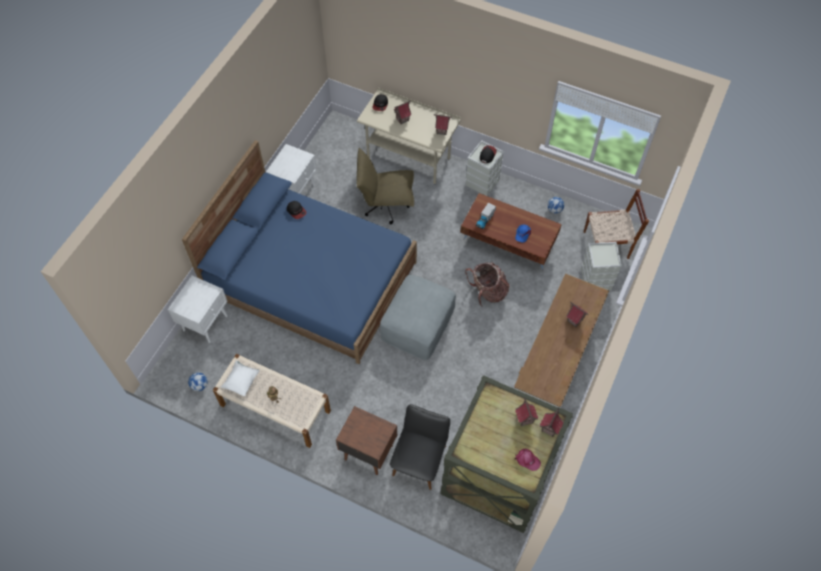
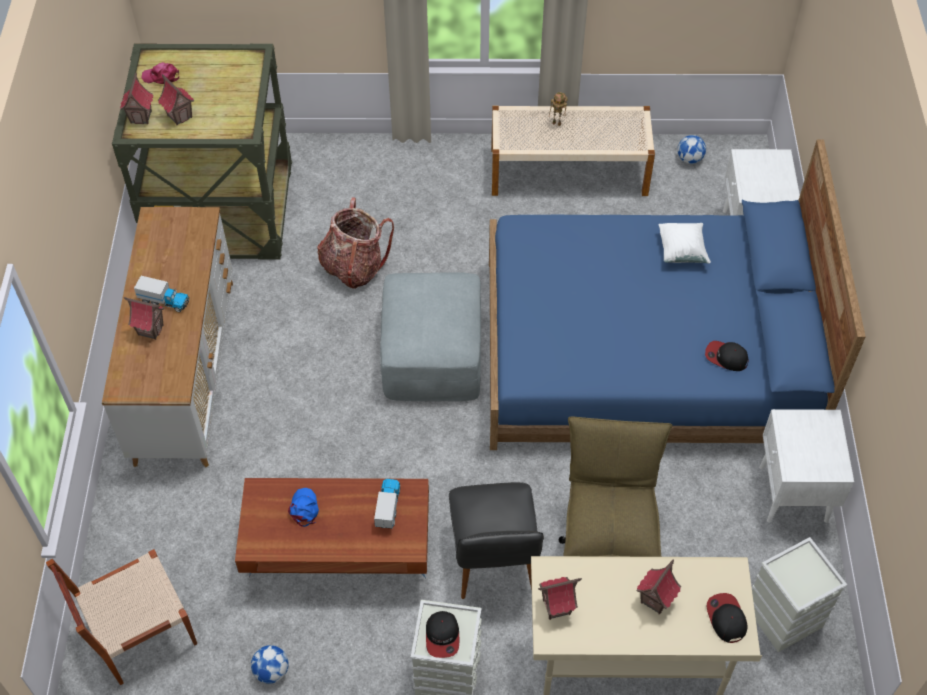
camera: 155 degrees right, 5 degrees down
white pillow [221,360,260,396] -> white pillow moved to [658,223,711,263]
brown nightstand [336,406,397,475] -> none
beige office chair [356,148,414,224] -> beige office chair turned 60 degrees counterclockwise [559,417,672,557]
black chair [390,404,450,490] -> black chair moved to [449,482,544,599]
backpack [465,262,510,307] -> backpack moved to [317,198,394,289]
grey storage box [581,242,622,291] -> grey storage box moved to [752,537,847,652]
none -> toy truck [134,276,189,312]

